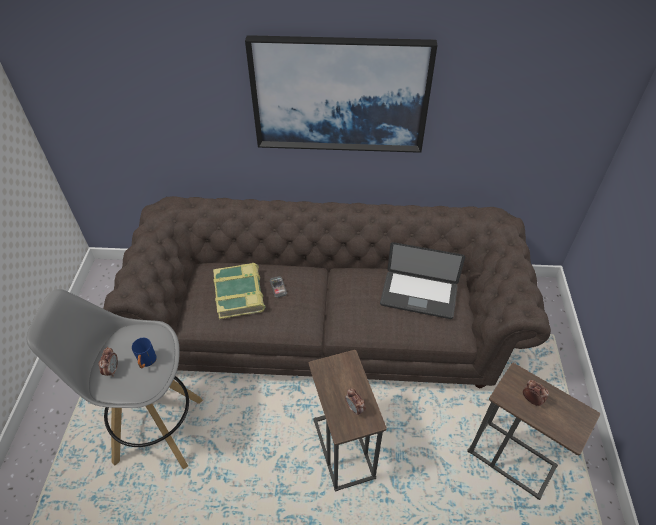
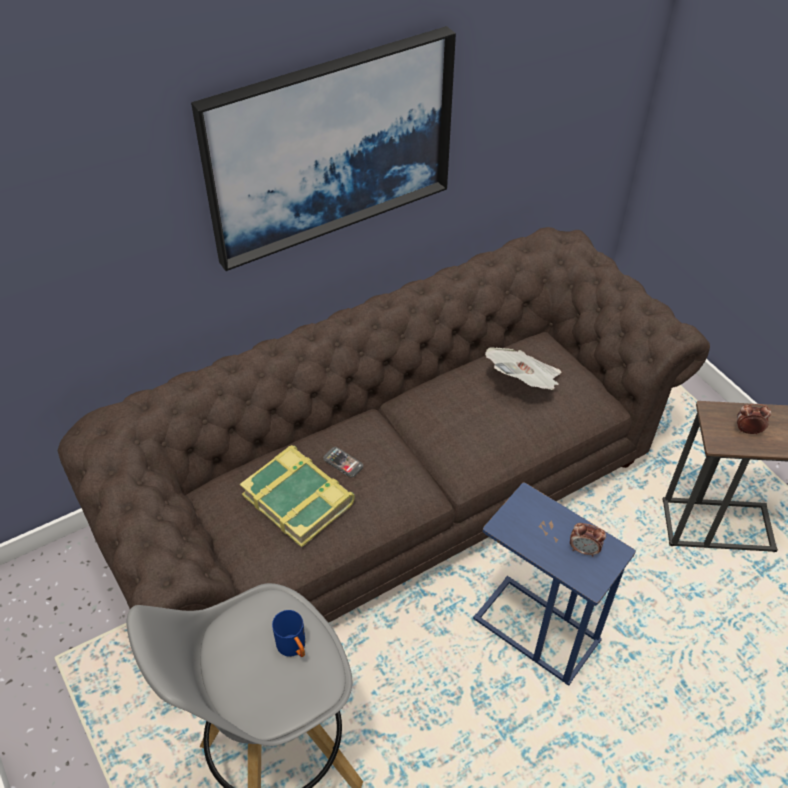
camera: 35 degrees left, 0 degrees up
alarm clock [98,347,118,377] -> none
brown side table [309,350,387,492] -> blue side table [473,482,636,686]
laptop [380,242,465,319] -> newspaper [485,347,561,390]

